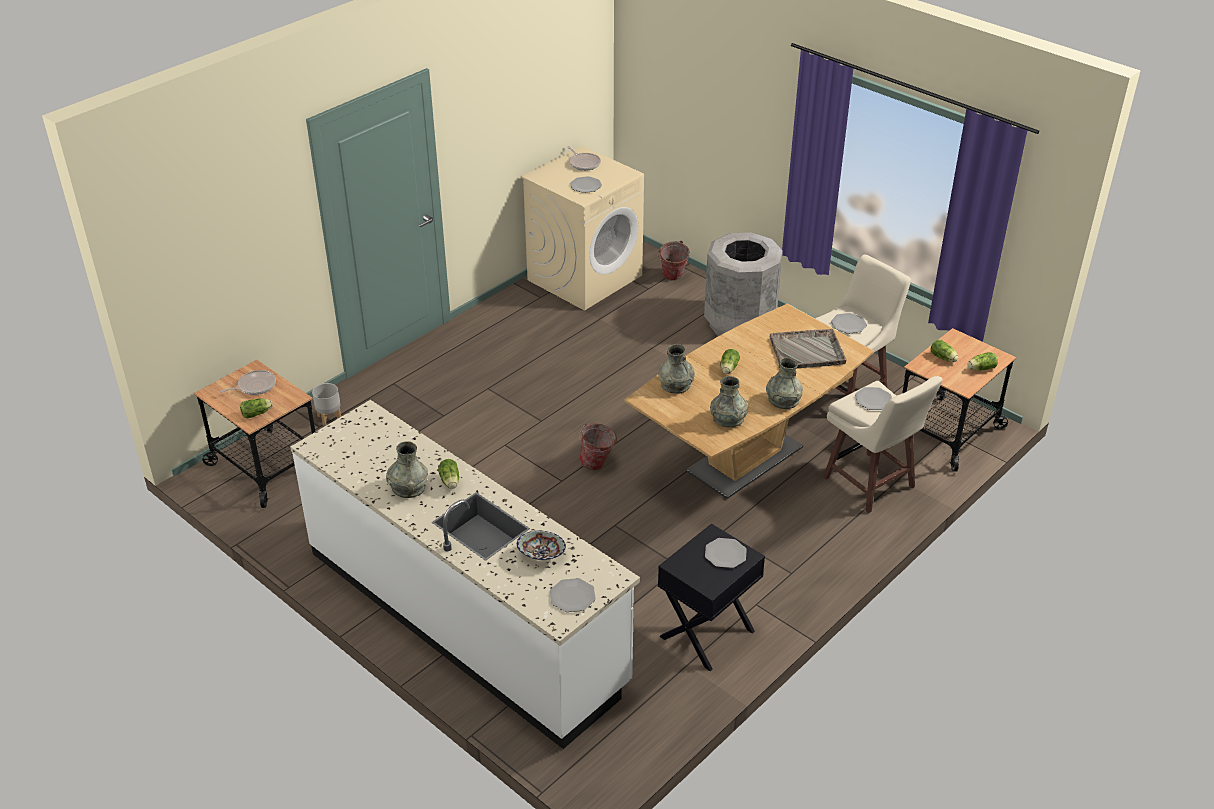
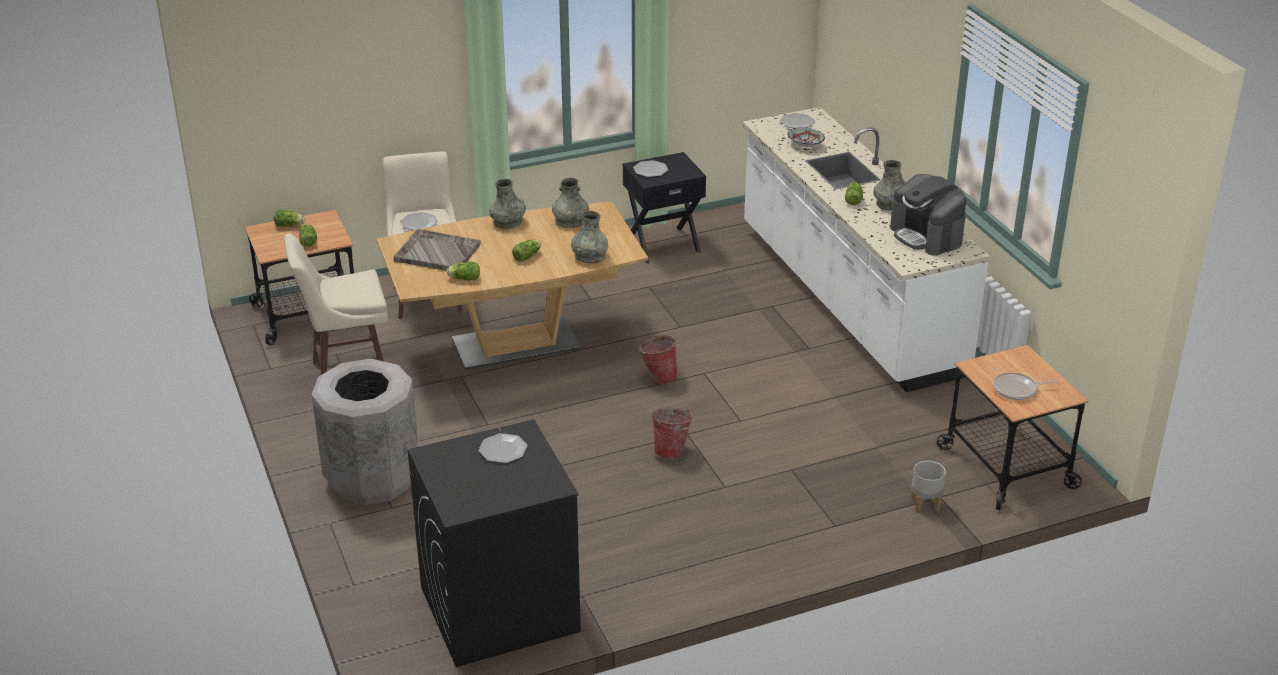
camera: 155 degrees left, 5 degrees down
lettuce [240,398,273,418] -> lettuce moved to [447,262,480,280]
beige washing machine [521,146,644,311] -> black washing machine [408,419,581,667]
frying pan [567,146,601,171] -> none
bucket [658,241,690,281] -> bucket moved to [652,407,694,459]
plate [831,313,867,334] -> none
none -> coffee machine [890,174,966,256]

